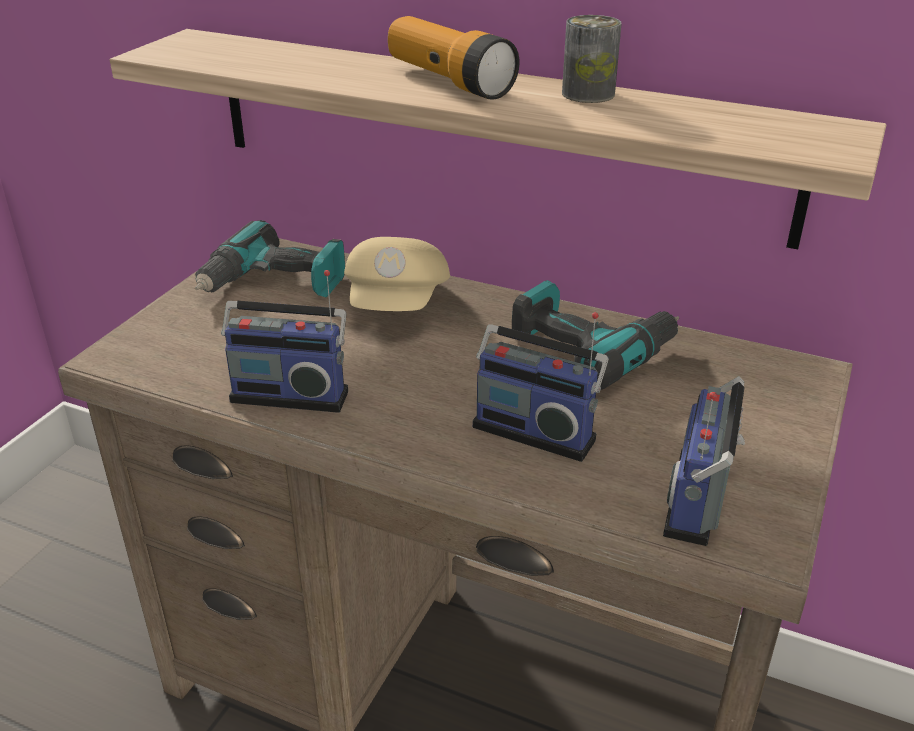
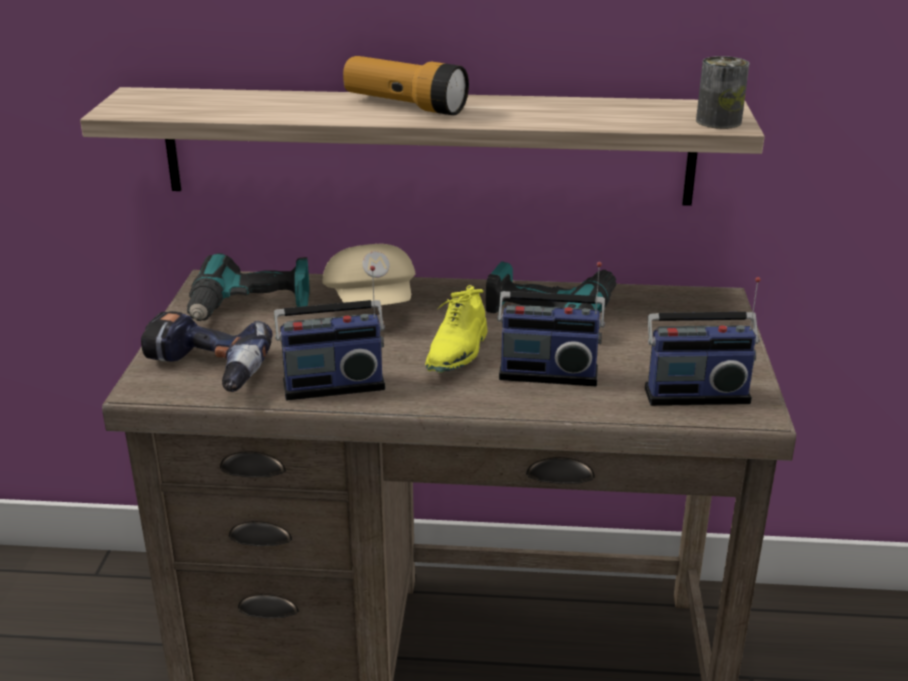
camera: 20 degrees left, 5 degrees down
can [562,15,622,103] -> can moved to [696,56,749,129]
radio [663,376,745,546] -> radio turned 90 degrees counterclockwise [645,277,761,406]
none -> power drill [141,311,273,392]
none -> yellow shoe [425,285,487,373]

